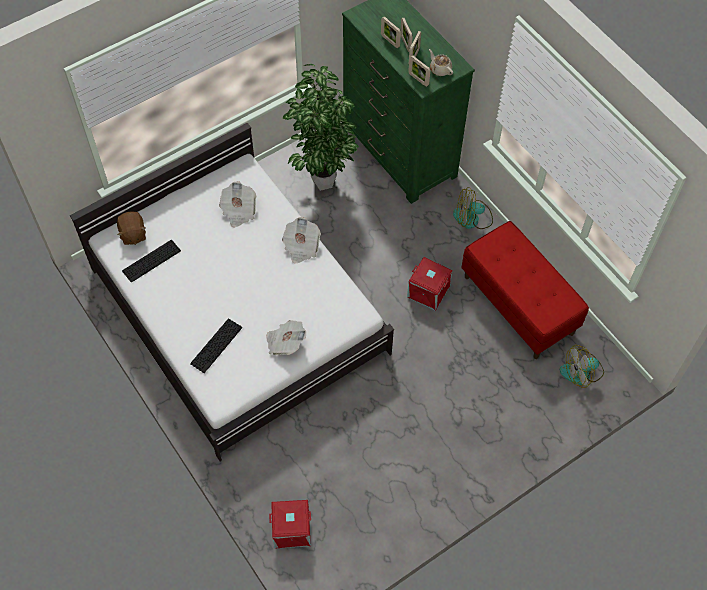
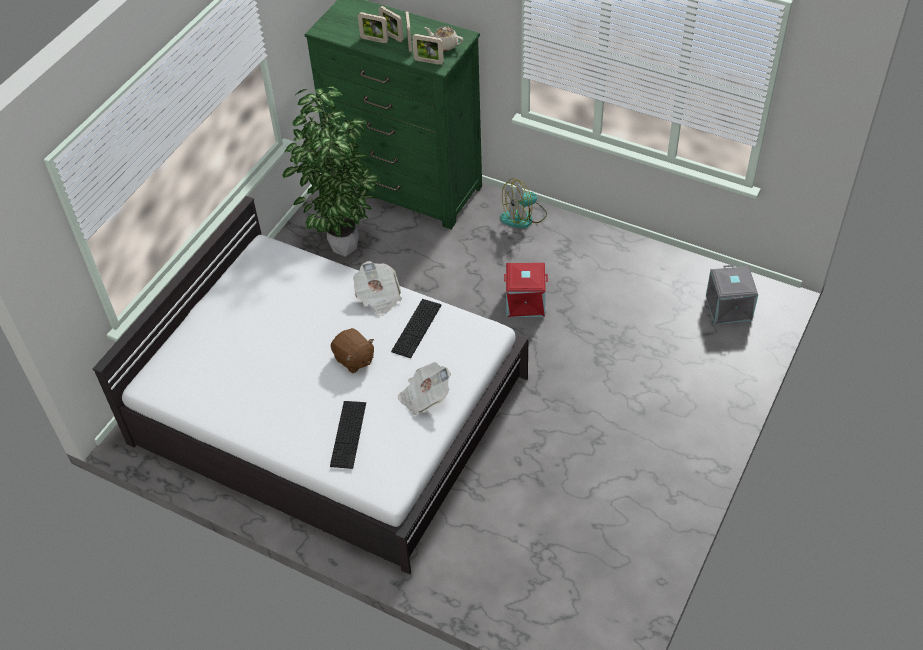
camera: 25 degrees left, 10 degrees down
brown plush toy [117,211,146,245] -> brown plush toy moved to [331,328,374,373]
keyboard [122,240,181,283] -> keyboard moved to [391,299,442,358]
newspaper [219,181,256,228] -> none
red storage box [269,500,311,549] -> none
red bench [461,221,589,359] -> none
fan [560,345,604,388] -> grey storage box [706,265,758,324]

